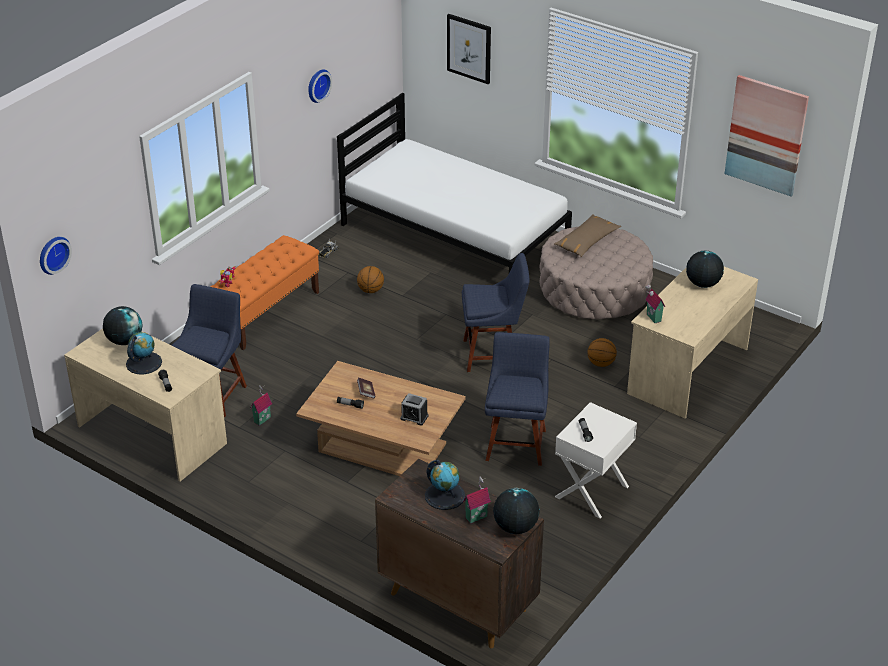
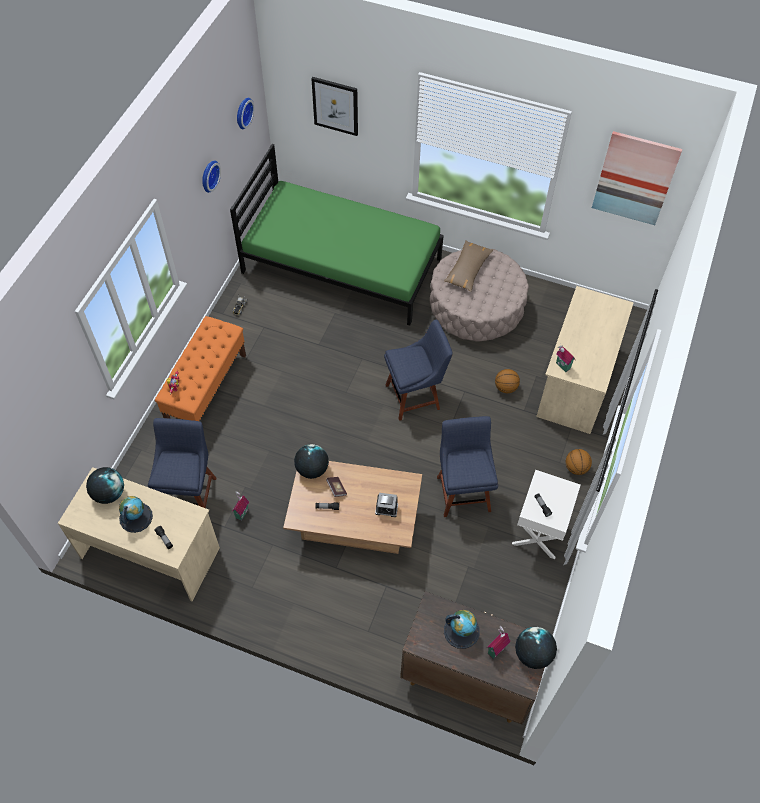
camera: 15 degrees left, 20 degrees up
wall clock [40,237,72,275] -> wall clock moved to [237,98,254,129]
white bed [337,93,572,273] -> green bed [230,144,444,326]
basketball [357,266,384,293] -> basketball moved to [566,449,592,475]
globe [686,251,724,288] -> globe moved to [294,444,329,479]

